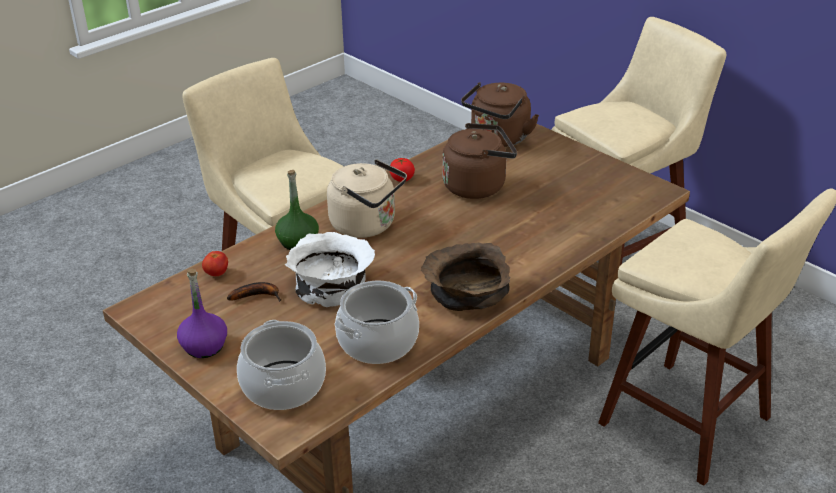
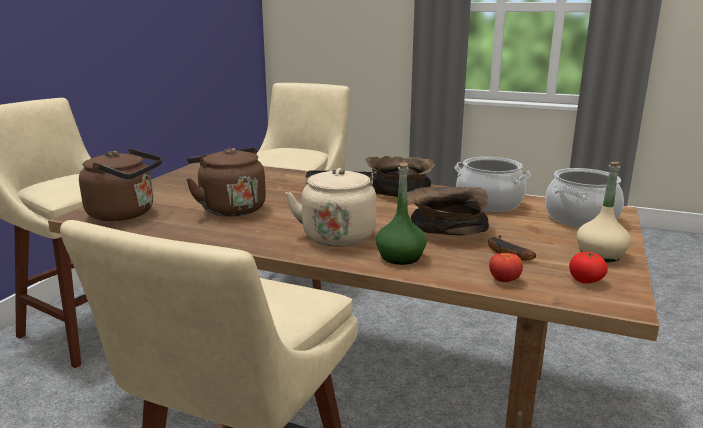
camera: 115 degrees left, 15 degrees down
purple bottle [177,269,227,358] -> beige bottle [576,162,631,262]
white bowl [285,232,375,307] -> brown bowl [407,187,489,235]
tomato [390,158,415,182] -> tomato moved to [569,252,608,283]

